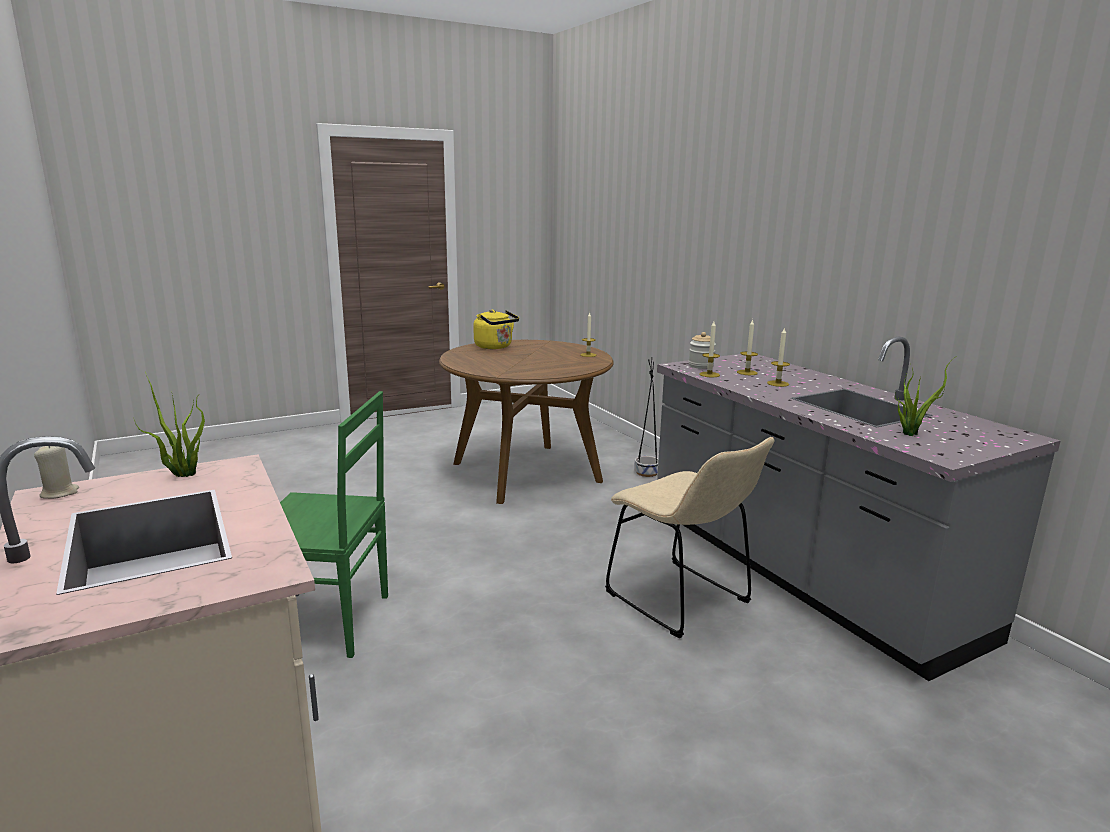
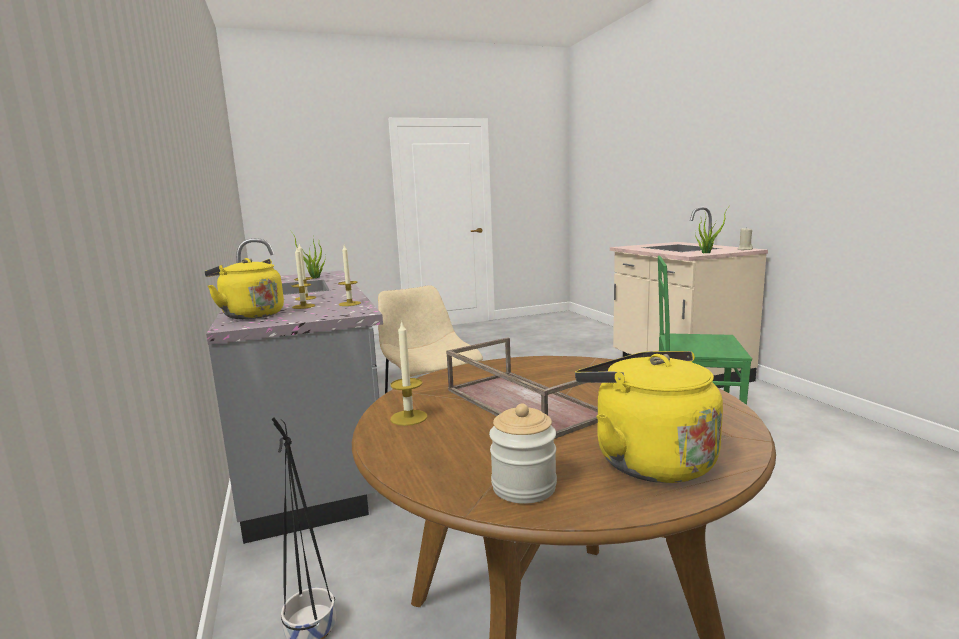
camera: 170 degrees left, 5 degrees down
jar [688,332,716,369] -> jar moved to [489,404,557,504]
none -> yellow kettle [204,258,284,319]
none -> brown tray [446,337,598,438]

